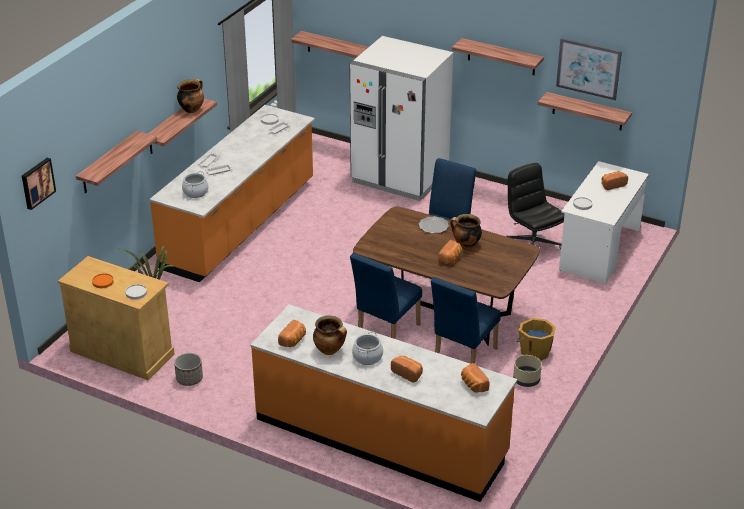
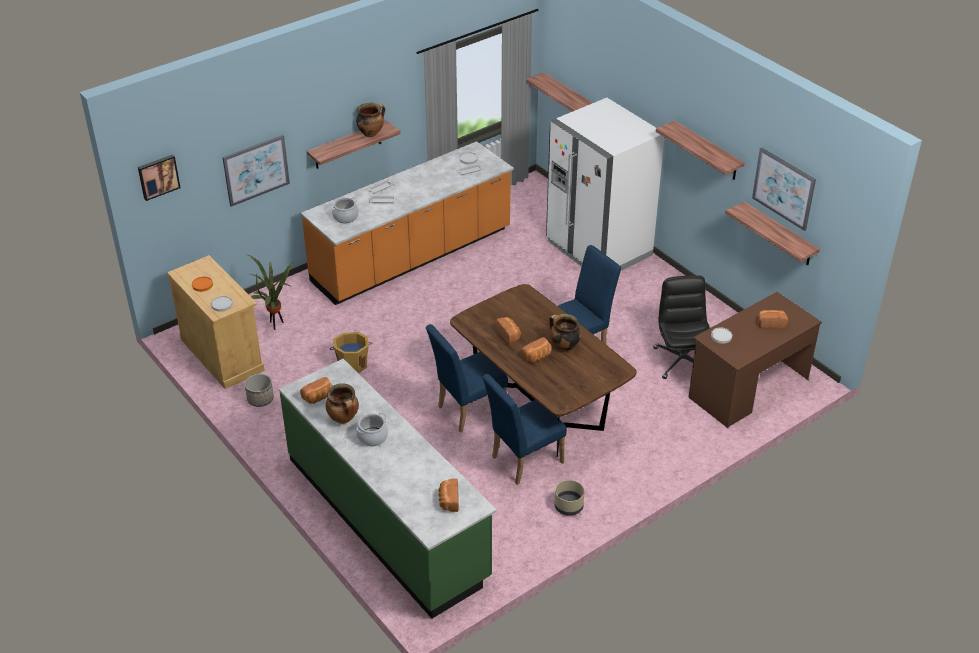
camera: 25 degrees right, 5 degrees up
shelf [76,131,158,193] -> picture [222,135,290,207]
orange counter [251,304,517,502] -> green counter [279,359,497,619]
bread [391,355,423,383] -> bread moved to [496,317,521,344]
plate [418,216,449,233] -> none
orange bucket [516,318,556,361] -> orange bucket moved to [330,332,373,373]
white desk [559,161,649,284] -> brown desk [688,292,822,428]

